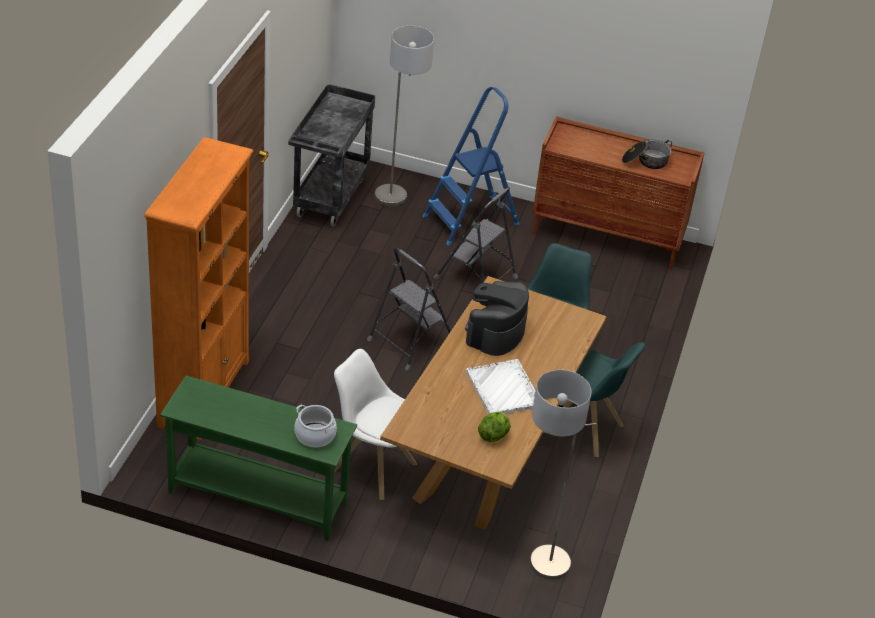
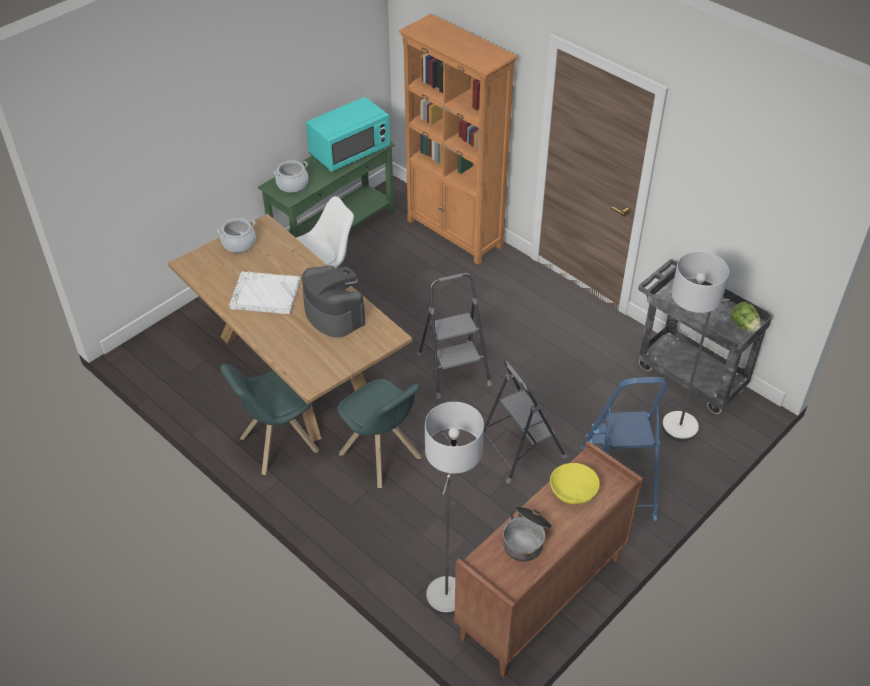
camera: 120 degrees right, 5 degrees up
lettuce [478,412,510,442] -> lettuce moved to [731,301,761,332]
grey floor lamp [530,370,596,580] -> grey floor lamp moved to [425,402,484,615]
none -> cooking pot [217,218,256,253]
none -> turquoise microwave [306,97,390,172]
none -> yellow bowl [550,463,600,504]

